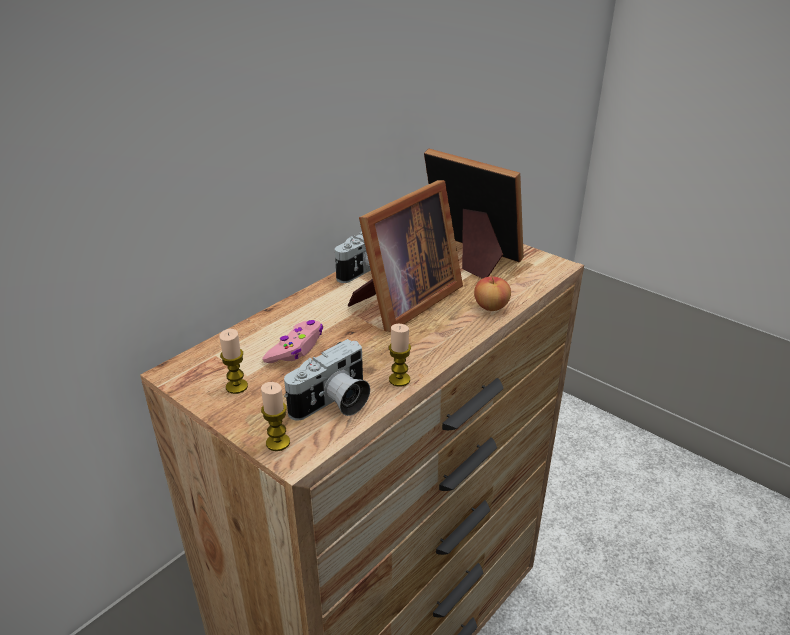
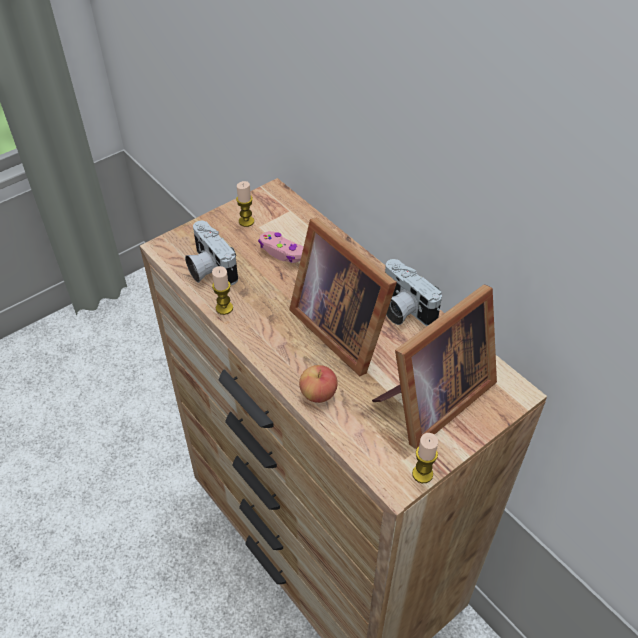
camera: 100 degrees right, 15 degrees up
candle [261,382,290,451] -> candle moved to [412,433,438,483]

